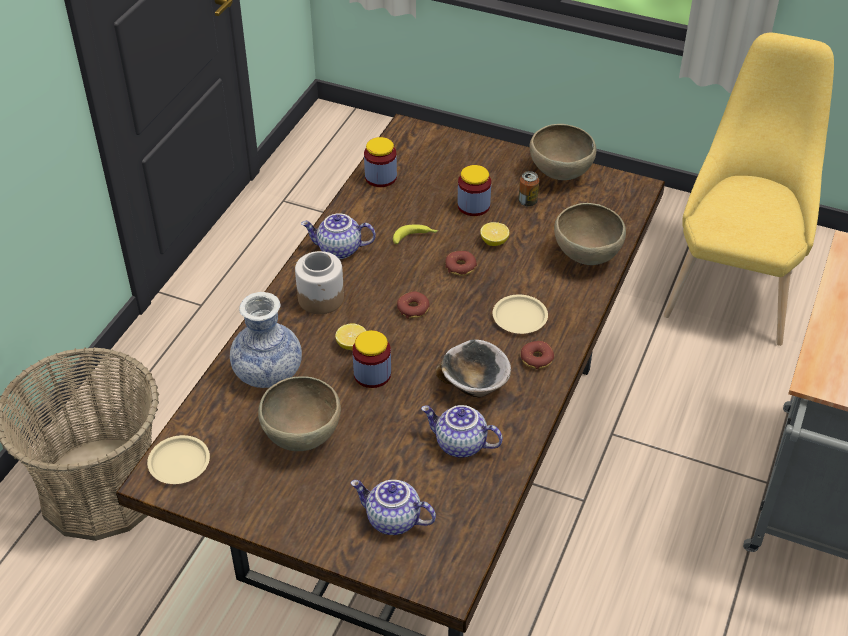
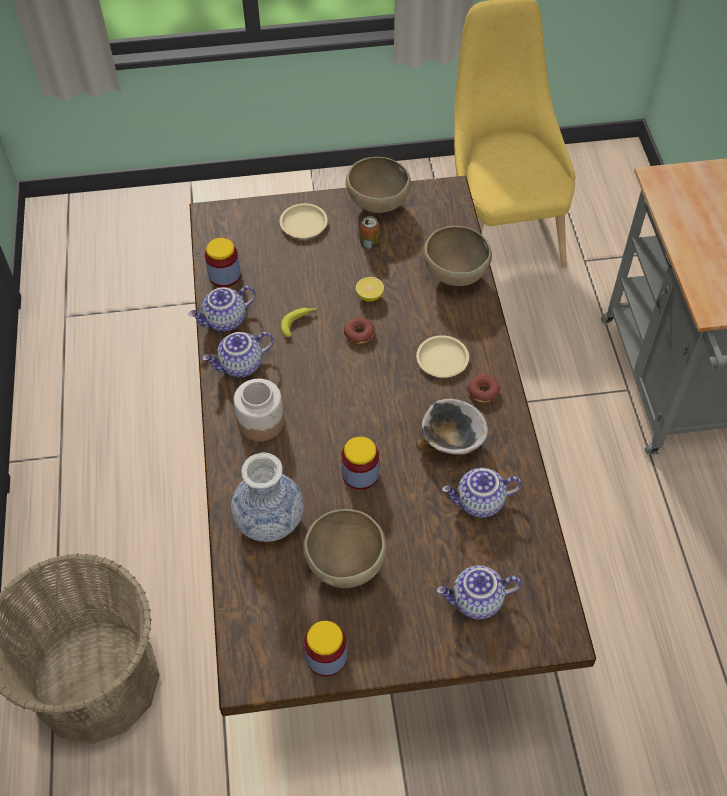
camera: 30 degrees left, 10 degrees up
beige plate [147,435,210,484] -> beige plate moved to [280,203,328,238]
lemon [335,324,366,350] -> none
donut [397,291,430,319] -> none
jar [457,165,491,216] -> jar moved to [304,621,347,677]
none -> teapot [188,285,256,332]

